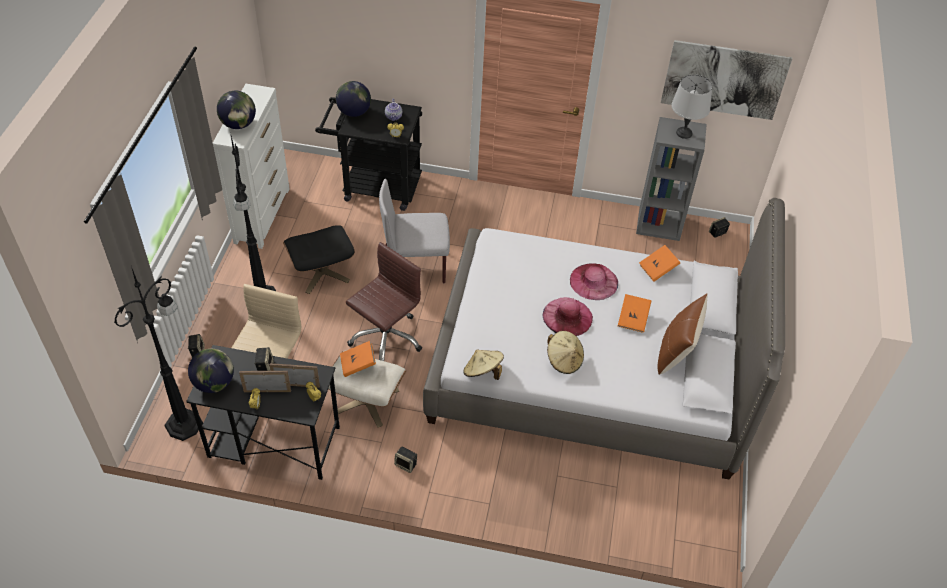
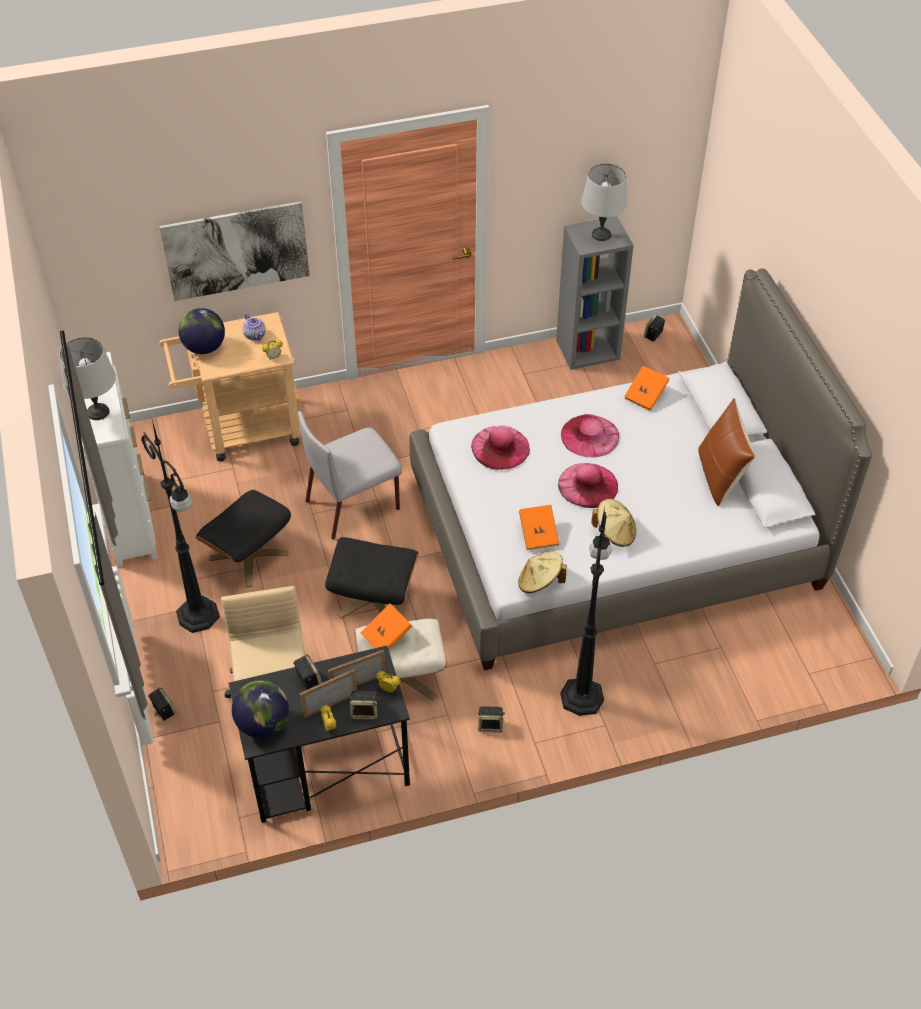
camera: 25 degrees left, 0 degrees up
black floor lamp [114,266,203,441] -> black floor lamp moved to [560,507,612,716]
globe [217,91,256,129] -> grey table lamp [60,337,116,420]
black cart [315,97,422,211] -> beige cart [159,312,301,461]
brown office chair [346,242,422,361] -> black ottoman [325,537,419,618]
orange book [618,294,651,333] -> orange book moved to [519,505,559,550]
picture [661,40,792,120] -> picture moved to [159,201,310,301]
none -> speaker [349,691,380,720]
none -> pink hat [471,426,530,470]

